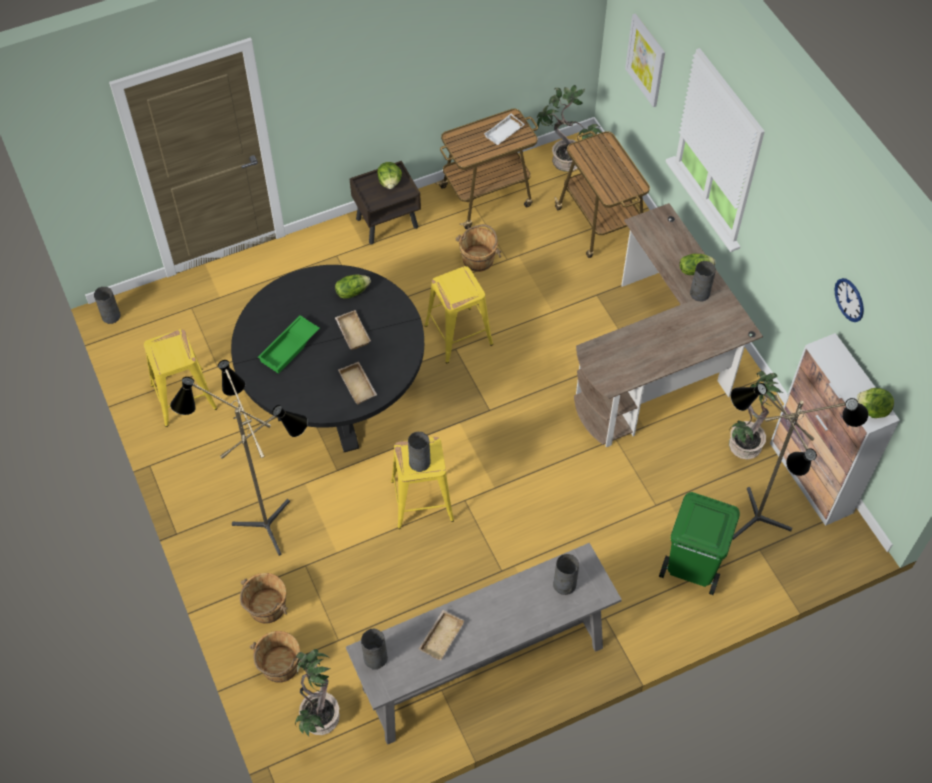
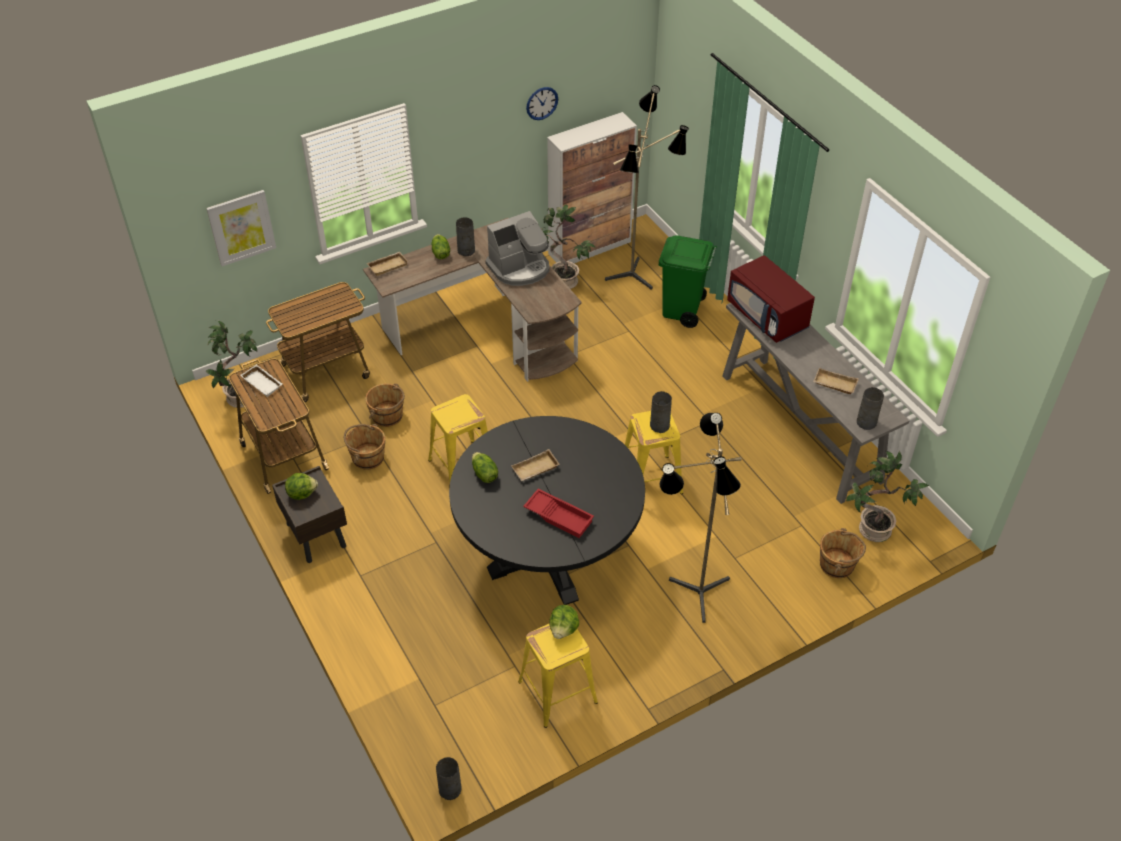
camera: 95 degrees left, 10 degrees down
brown bucket [240,573,288,624] -> brown bucket moved to [365,383,405,427]
green tray [258,315,320,374] -> red tray [523,489,594,538]
beige tray [338,362,377,405] -> beige tray moved to [367,252,408,276]
grey vase [553,554,579,595] -> red microwave [727,255,815,343]
lettuce [857,388,894,418] -> lettuce moved to [549,605,579,639]
none -> coffee machine [485,211,549,286]

